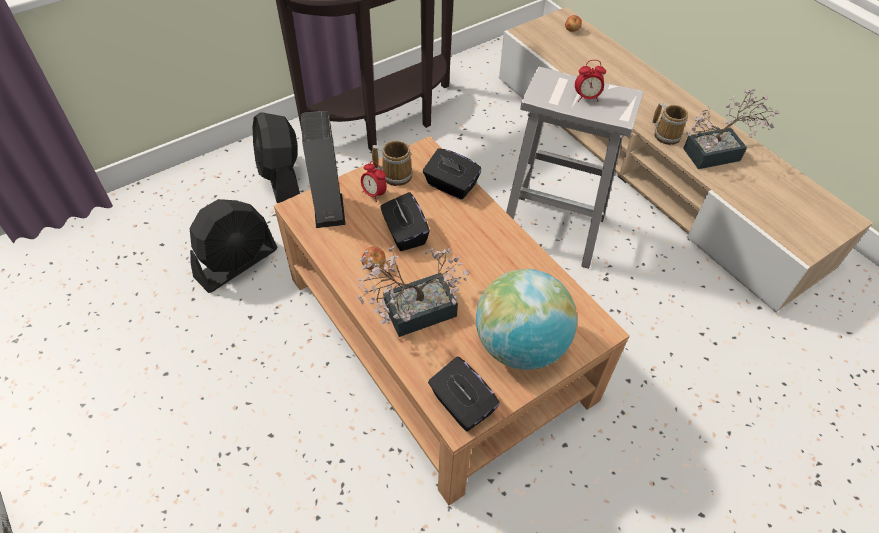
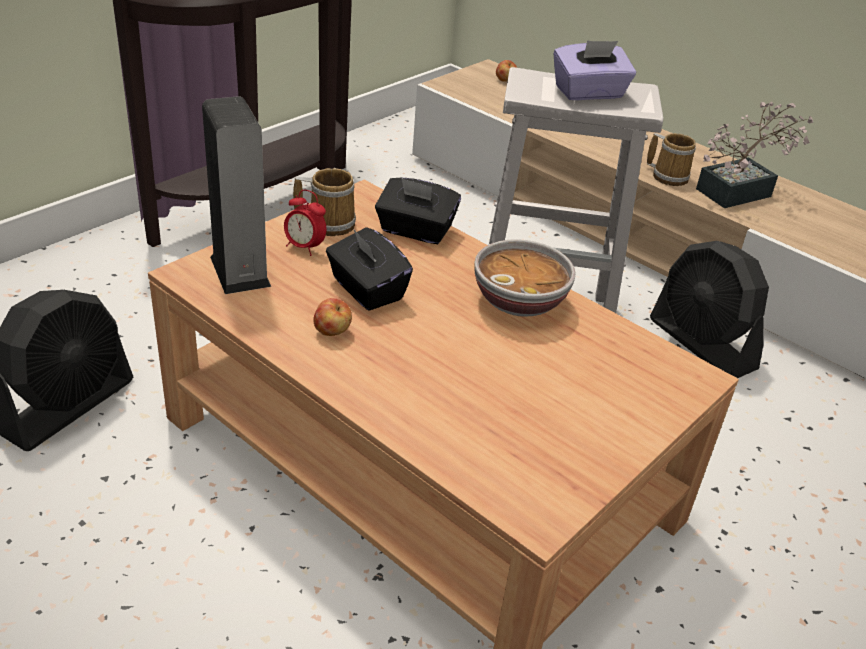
camera: 15 degrees left, 15 degrees down
black fan [252,112,300,203] -> black fan moved to [650,241,769,378]
potted plant [357,246,469,337] -> none
black tissue box [428,357,500,431] -> none
globe [476,269,577,370] -> none
alarm clock [575,60,606,102] -> purple tissue box [554,40,636,100]
none -> bowl [474,239,576,317]

